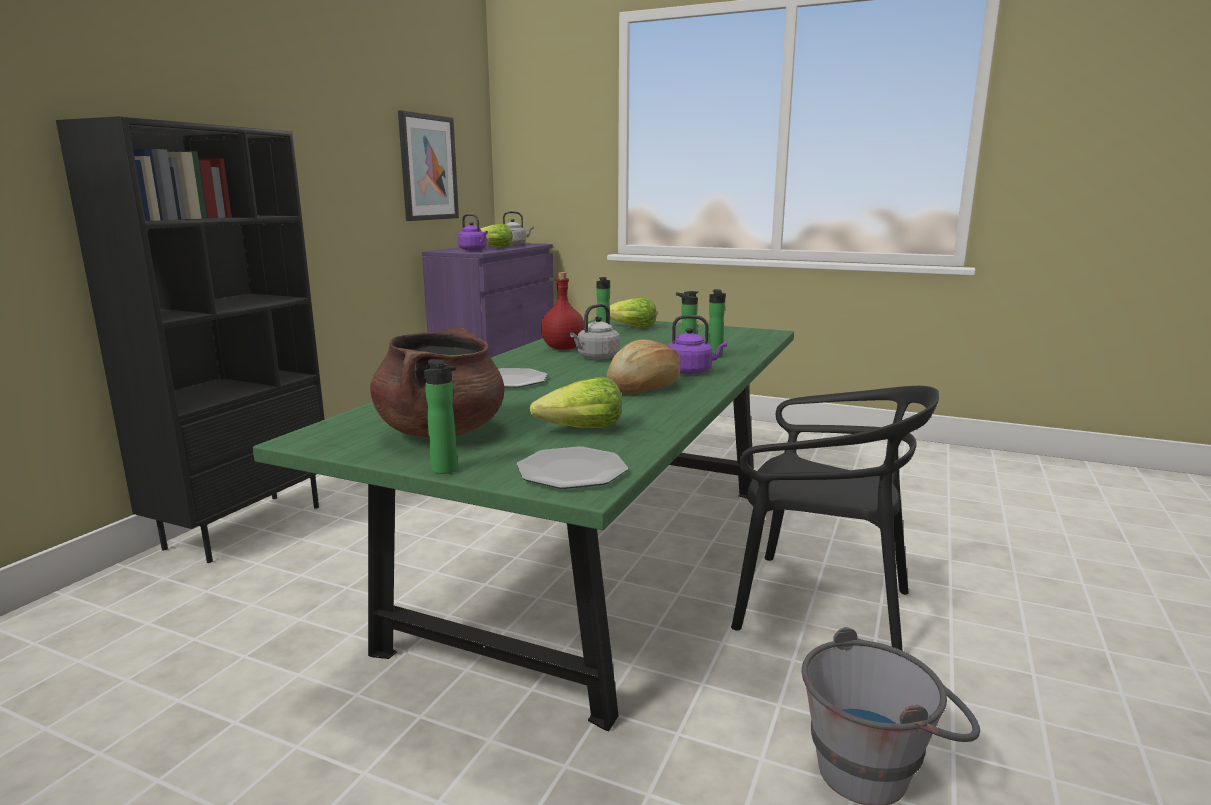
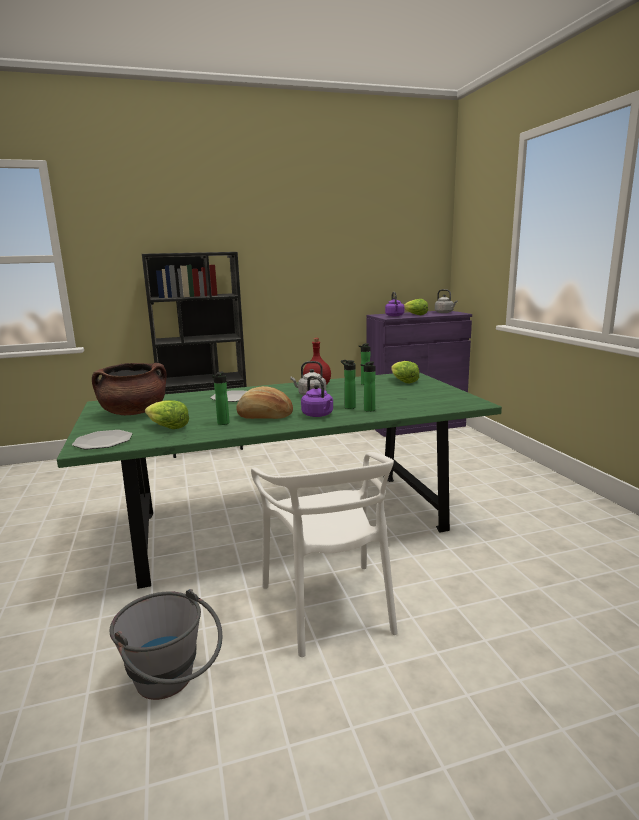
camera: 50 degrees right, 0 degrees up
picture [398,110,459,221] -> none
bottle [424,359,457,474] -> bottle moved to [212,371,230,425]
black chair [731,386,939,651] -> white chair [251,452,398,657]

